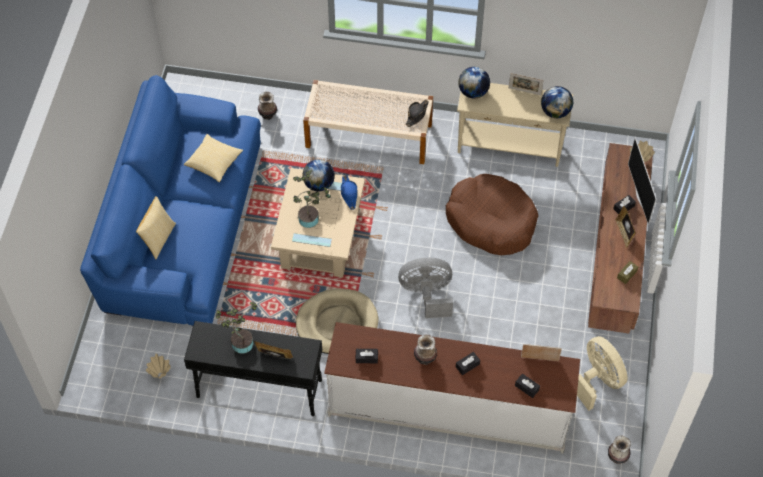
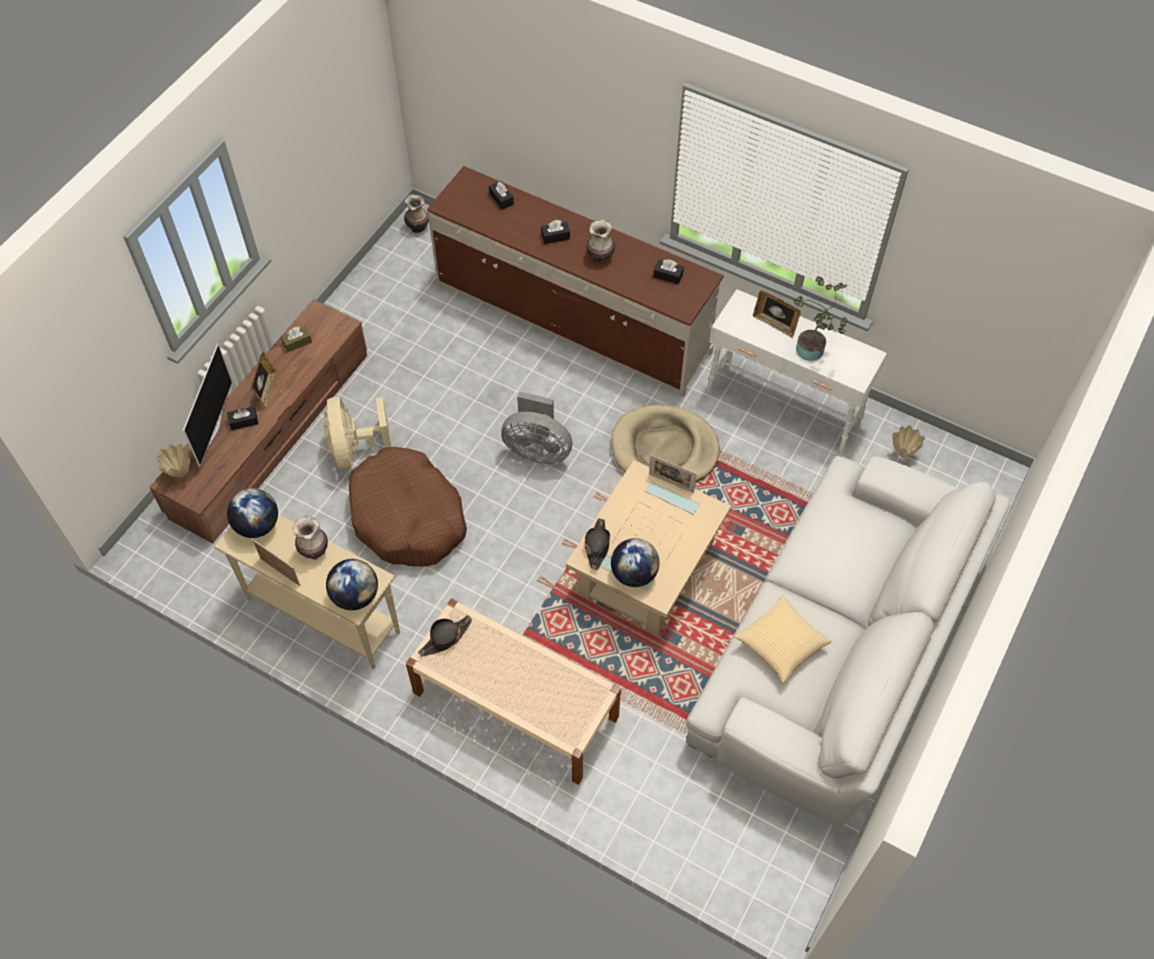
camera: 160 degrees left, 0 degrees up
blue sofa [80,75,261,326] -> white sofa [686,456,1010,827]
pillow [136,196,176,259] -> none
black console table [184,321,322,416] -> white console table [706,289,887,453]
vase [258,92,277,120] -> vase moved to [293,516,328,560]
potted plant [293,170,331,228] -> none
blue hat [341,175,358,210] -> black hat [585,518,610,570]
picture frame [521,344,562,361] -> picture frame moved to [649,455,697,493]
beige fan [577,336,627,411] -> beige fan moved to [324,397,391,469]

